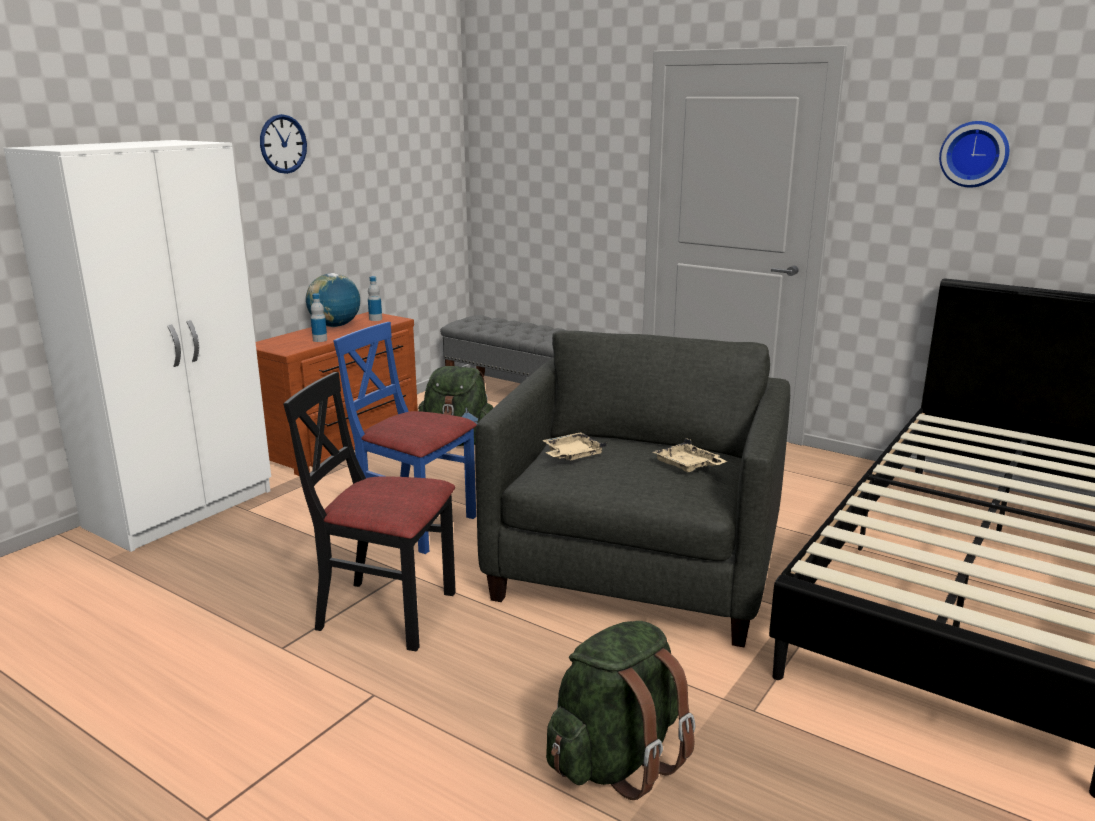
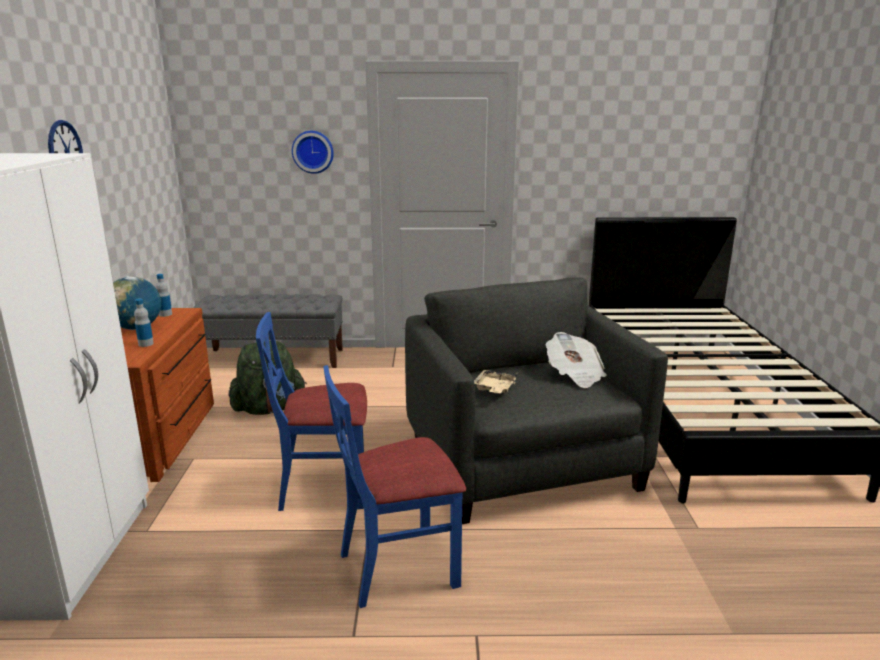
camera: 35 degrees left, 0 degrees up
black chair [283,372,456,651] -> blue chair [323,365,466,608]
green backpack [546,621,695,800] -> none
beige tray [653,438,727,473] -> newspaper [546,332,607,388]
wall clock [939,121,1009,187] -> wall clock moved to [292,131,334,174]

